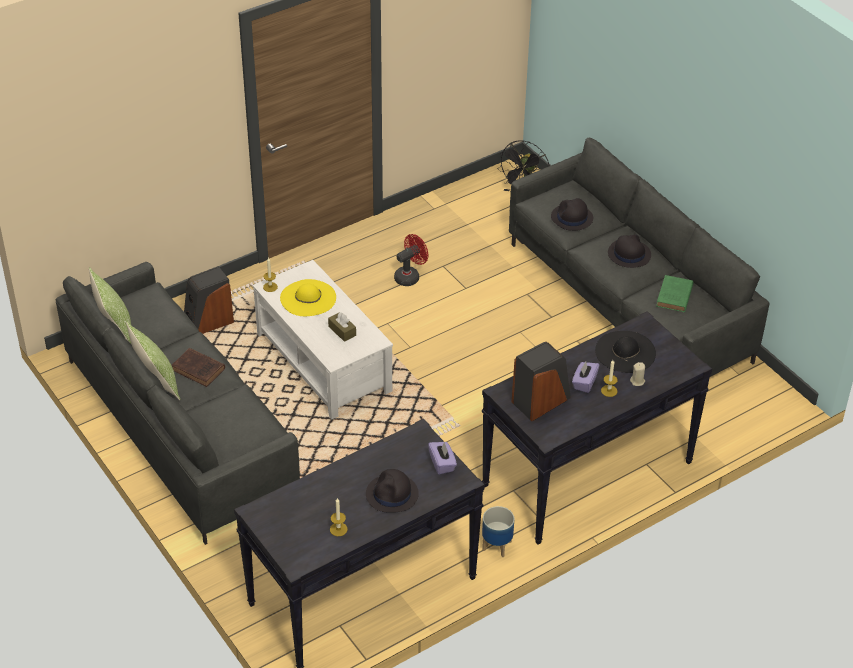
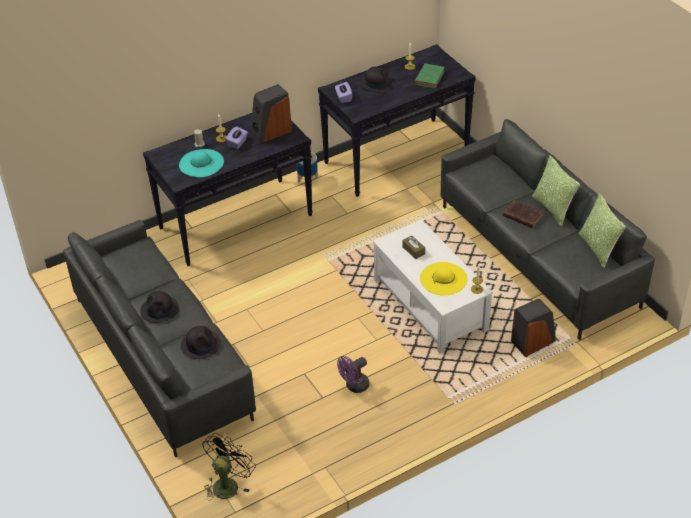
camera: 175 degrees left, 0 degrees up
red fan [394,234,428,286] -> purple fan [337,356,370,393]
black hat [595,331,656,373] -> turquoise hat [179,149,224,177]
green book [656,275,693,312] -> green book moved to [415,63,445,88]

